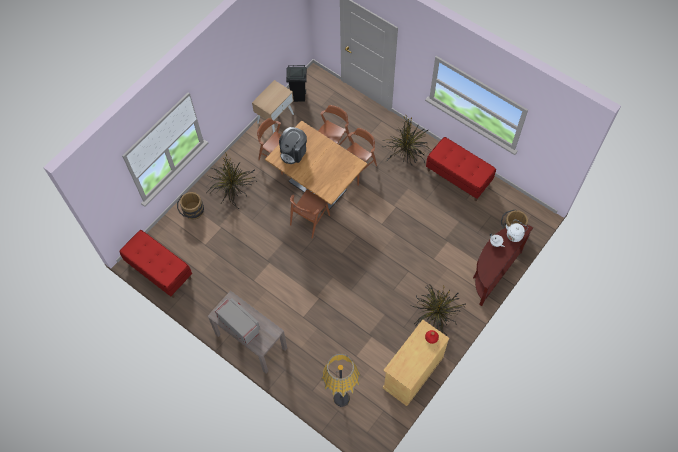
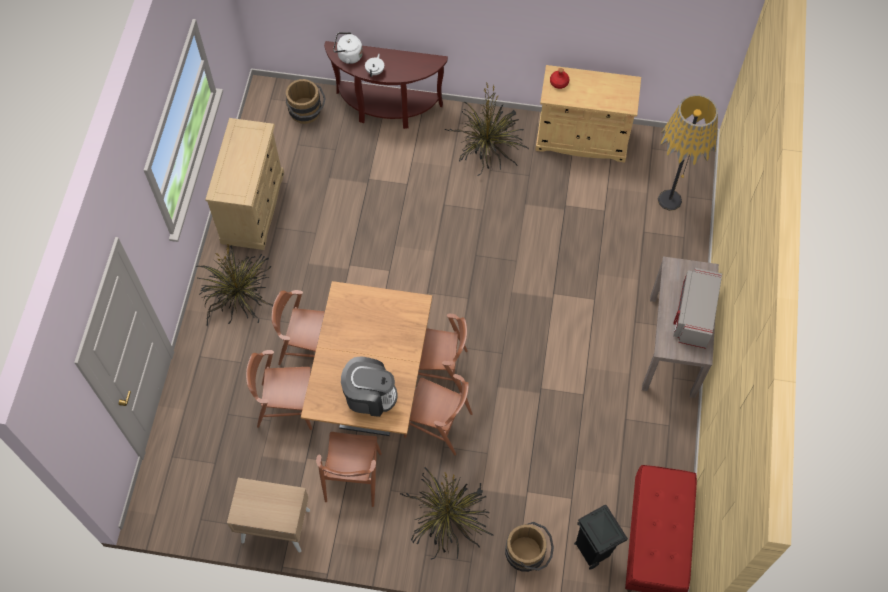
camera: 120 degrees left, 0 degrees up
black trash can [286,65,307,102] -> black trash can moved to [574,505,628,570]
red bench [426,137,496,201] -> beige dresser [205,118,284,250]
none -> brown chair [404,374,473,455]

